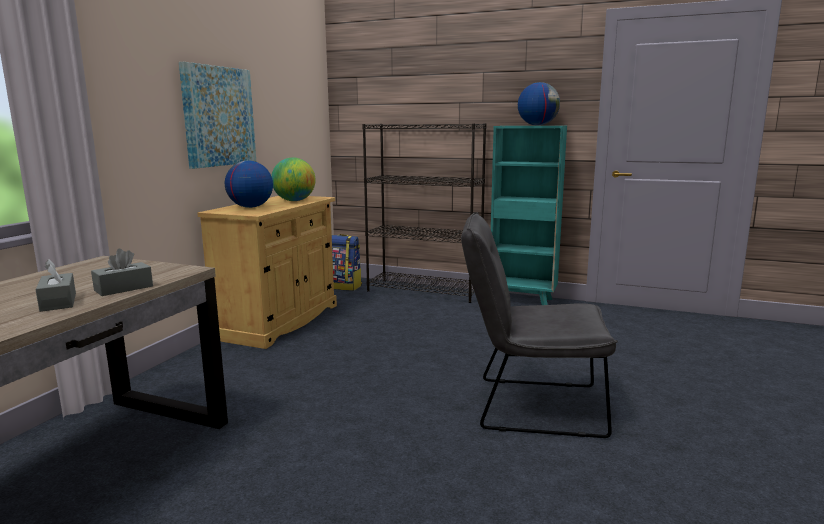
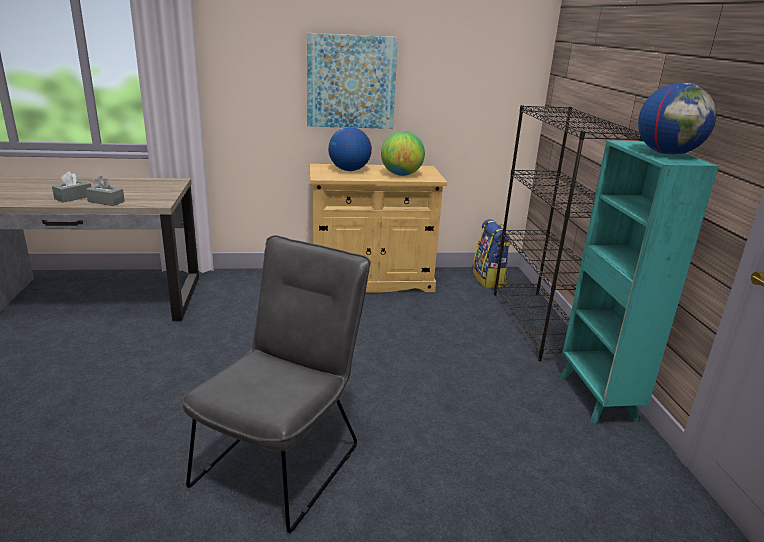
camera: 60 degrees right, 10 degrees up
grey chair [461,212,618,438] -> grey chair turned 45 degrees clockwise [181,235,371,533]

